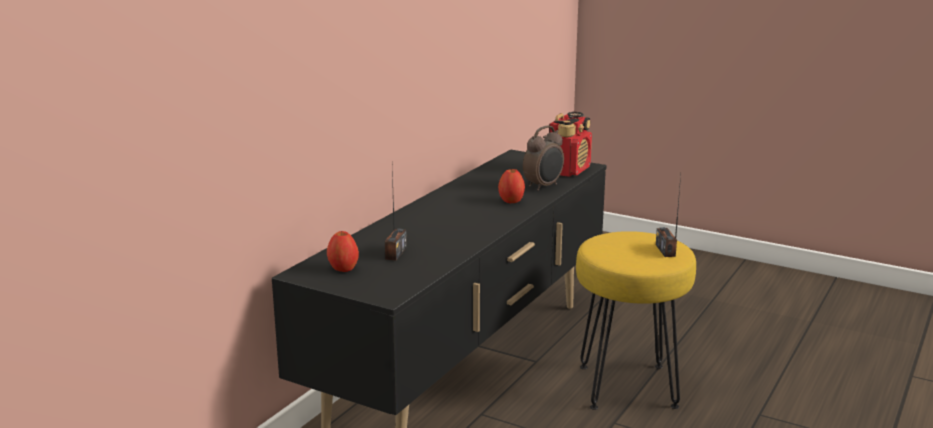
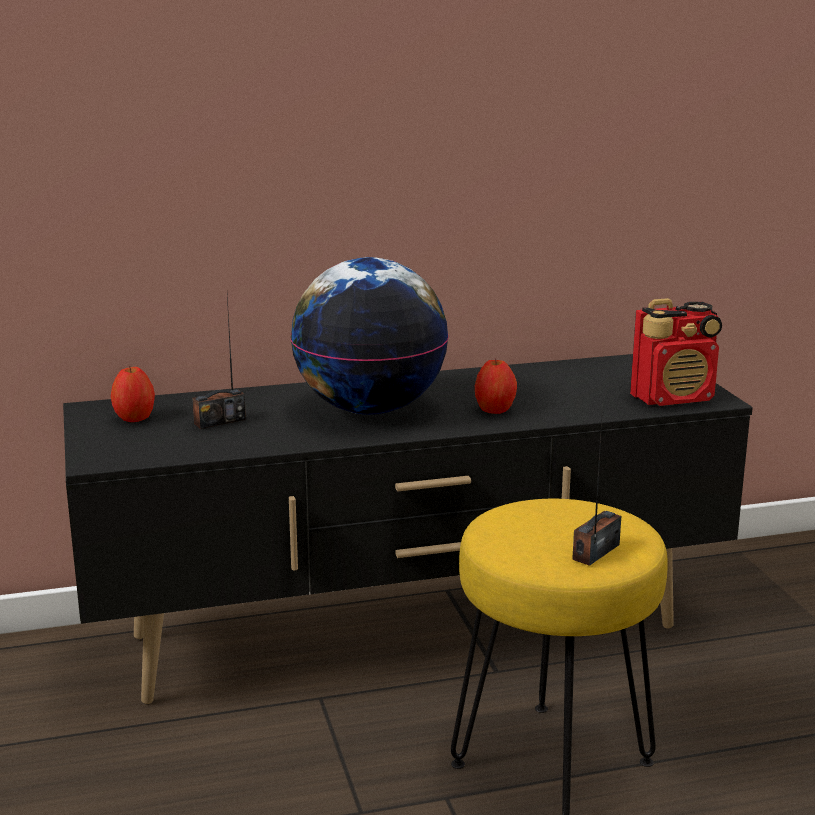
camera: 45 degrees right, 0 degrees up
alarm clock [523,125,564,191] -> none
none -> globe [290,257,449,415]

